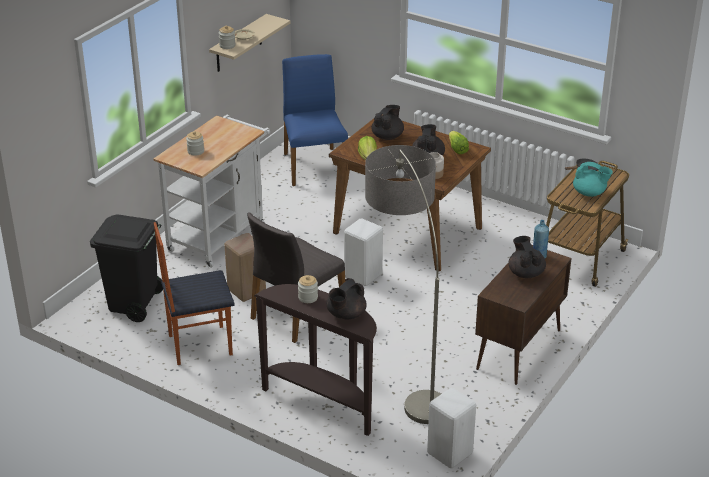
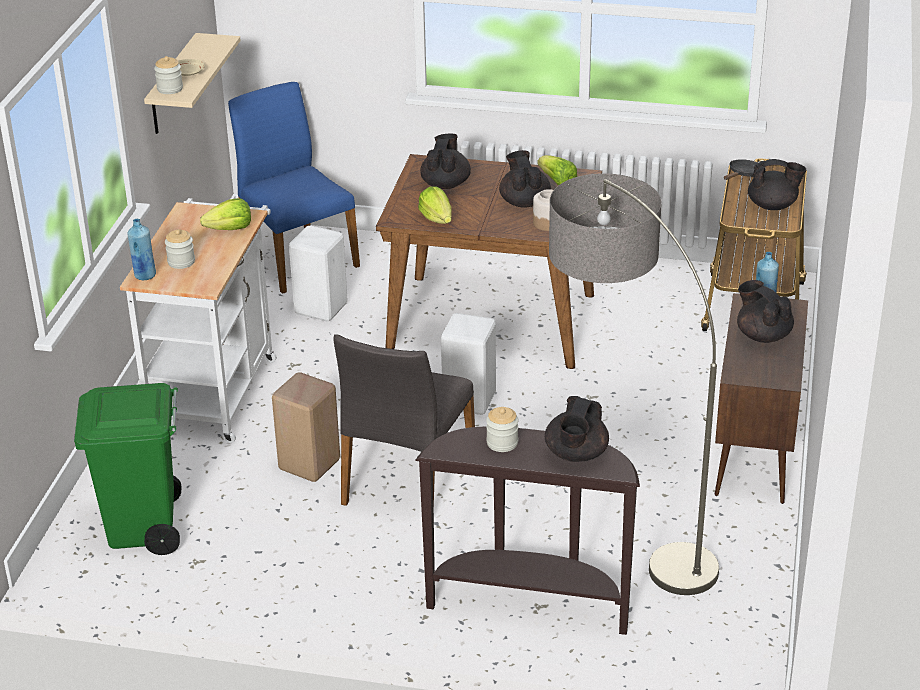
camera: 20 degrees left, 0 degrees up
black trash can [90,215,163,322] -> green trash can [74,383,181,555]
chair [154,222,235,365] -> none
white stool [427,388,476,468] -> white stool moved to [289,225,348,321]
turquoise teapot [573,162,613,197] -> black teapot [748,159,806,210]
none -> blue bottle [127,219,156,280]
none -> lettuce [200,198,251,230]

